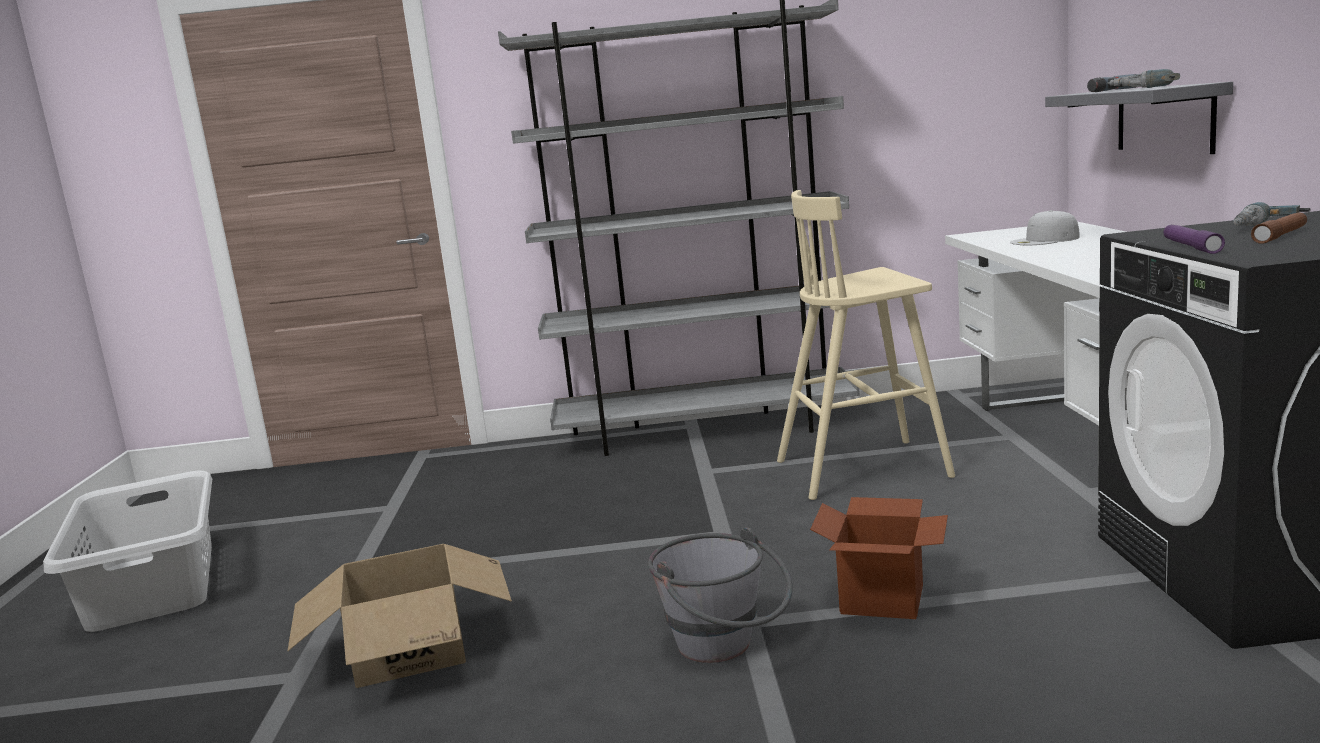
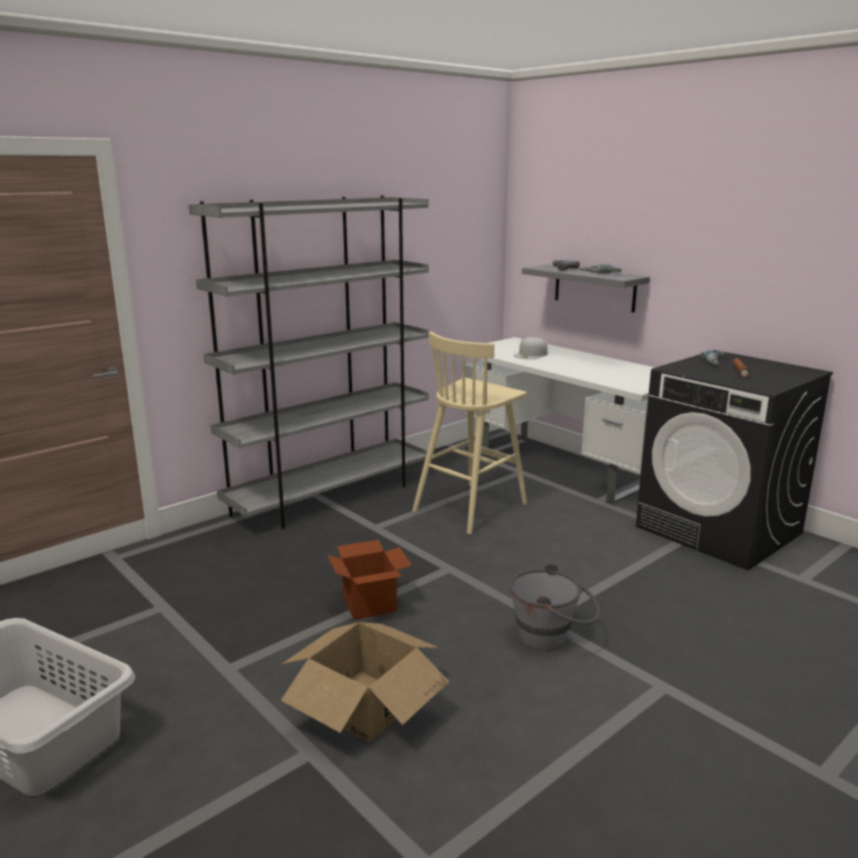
camera: 40 degrees left, 5 degrees up
cardboard box [810,497,948,619] -> cardboard box moved to [327,540,412,620]
purple flashlight [1163,225,1225,254] -> none

